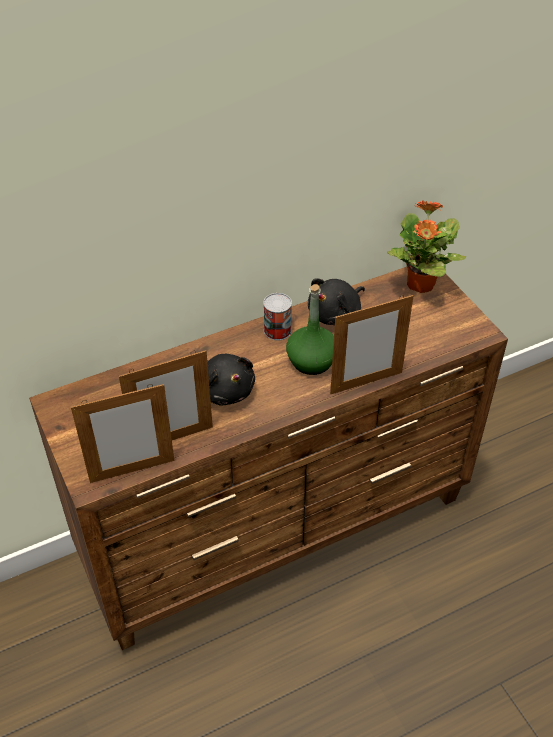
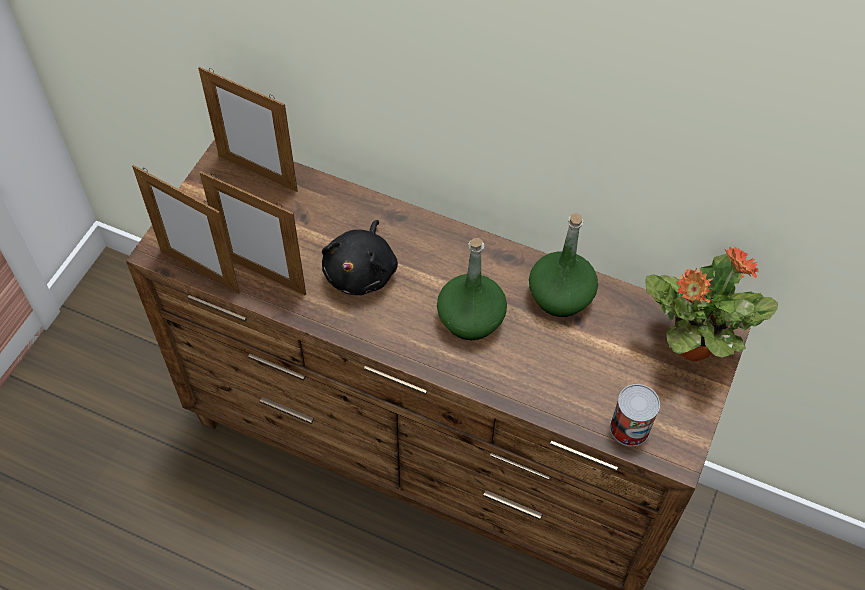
camera: 50 degrees right, 10 degrees up
can [263,293,292,341] -> can moved to [610,384,660,447]
black plush toy [308,278,365,325] -> green bottle [529,213,598,317]
picture frame [330,295,413,394] -> picture frame moved to [198,67,298,192]

